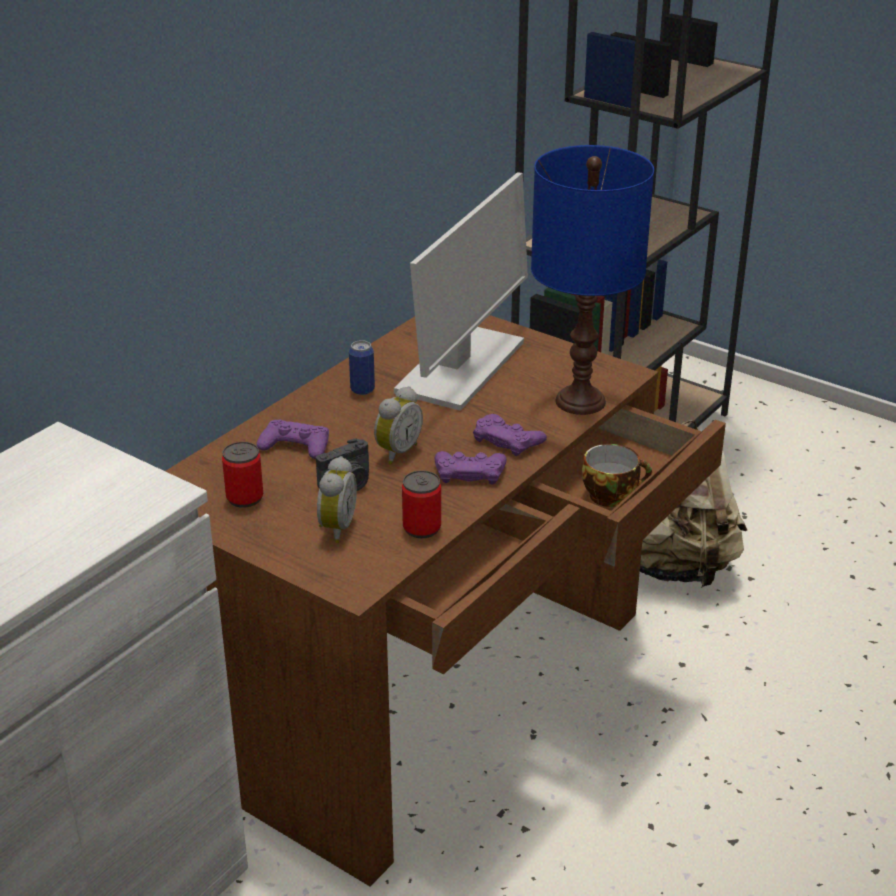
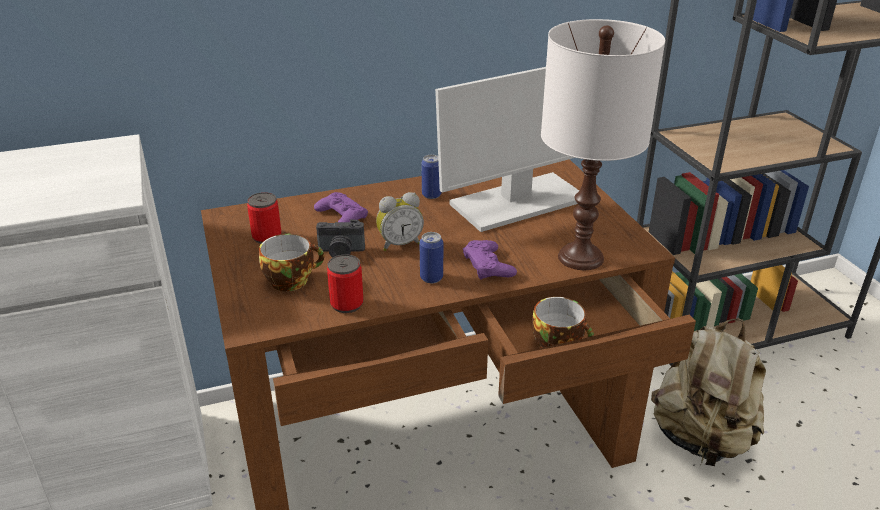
camera: 35 degrees right, 0 degrees up
alarm clock [317,456,357,543] -> cup [259,234,324,291]
purple game controller [435,451,507,484] -> can [419,232,443,283]
blue table lamp [531,145,654,415] -> white table lamp [541,19,665,270]

